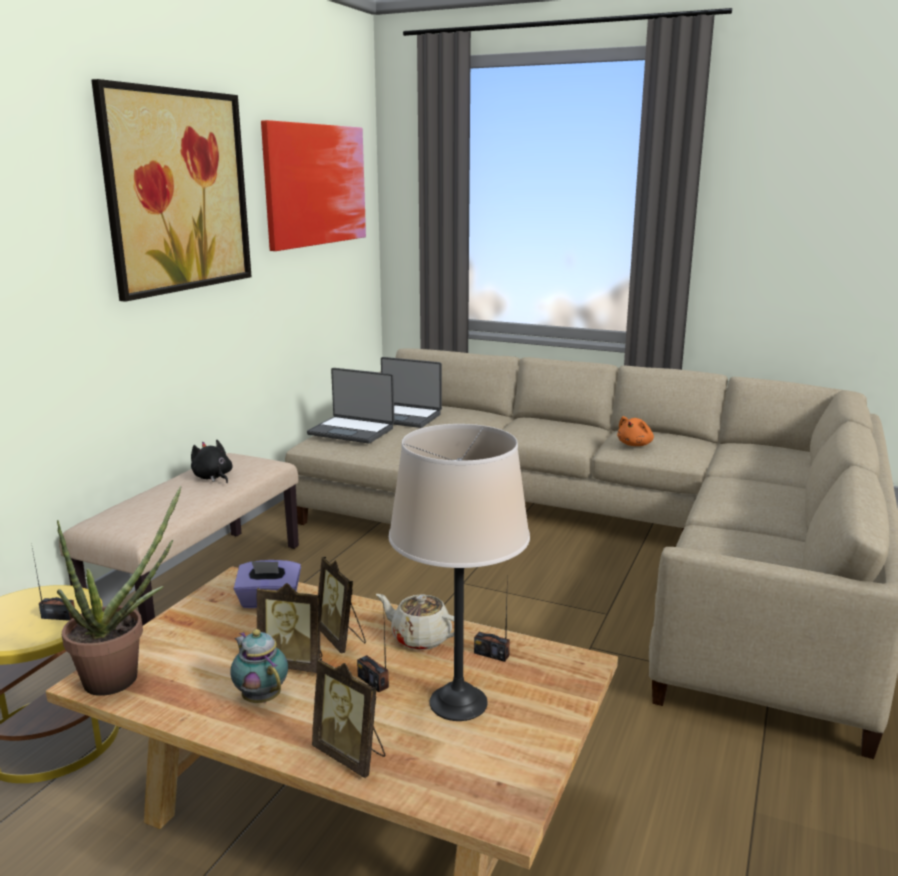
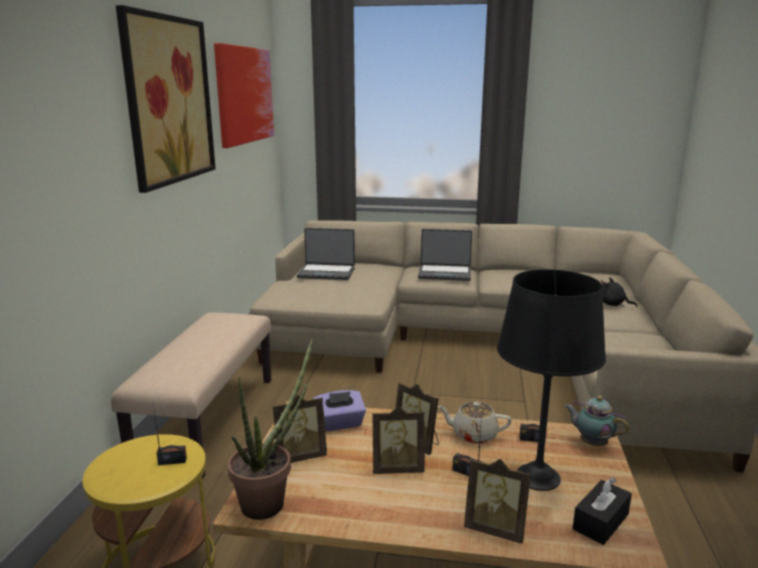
camera: 15 degrees left, 0 degrees up
black plush toy [191,440,232,483] -> black plush toy moved to [601,278,637,307]
teapot [230,629,288,703] -> teapot moved to [564,396,629,446]
laptop [307,368,395,443] -> laptop moved to [418,229,472,281]
beige table lamp [389,424,530,721] -> black table lamp [497,269,606,491]
orange plush toy [617,416,654,446] -> none
none -> picture frame [273,395,327,463]
none -> black tissue box [573,477,632,545]

